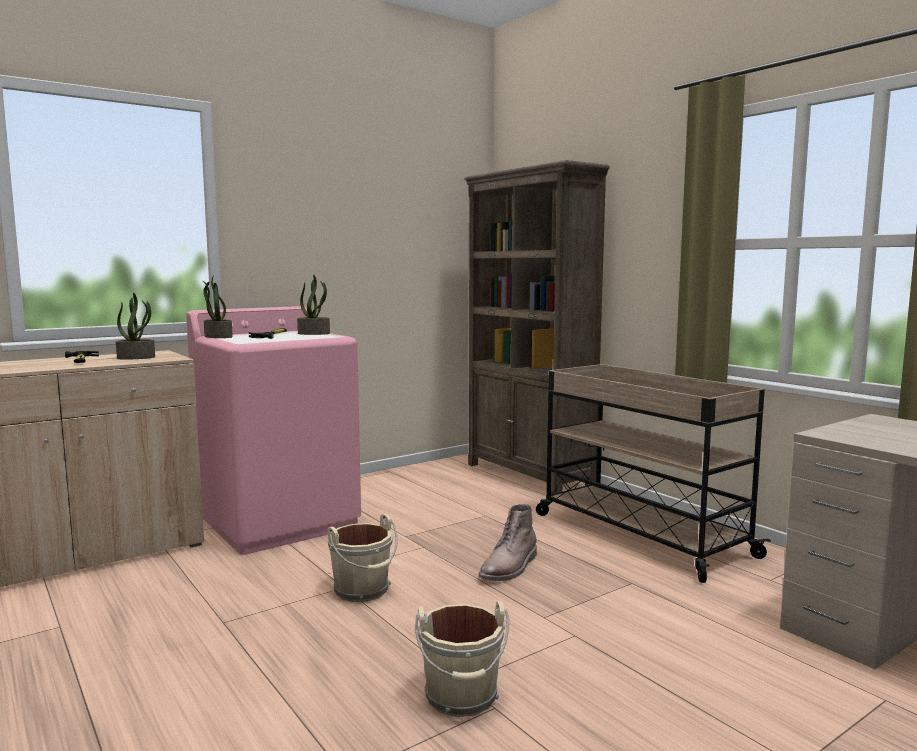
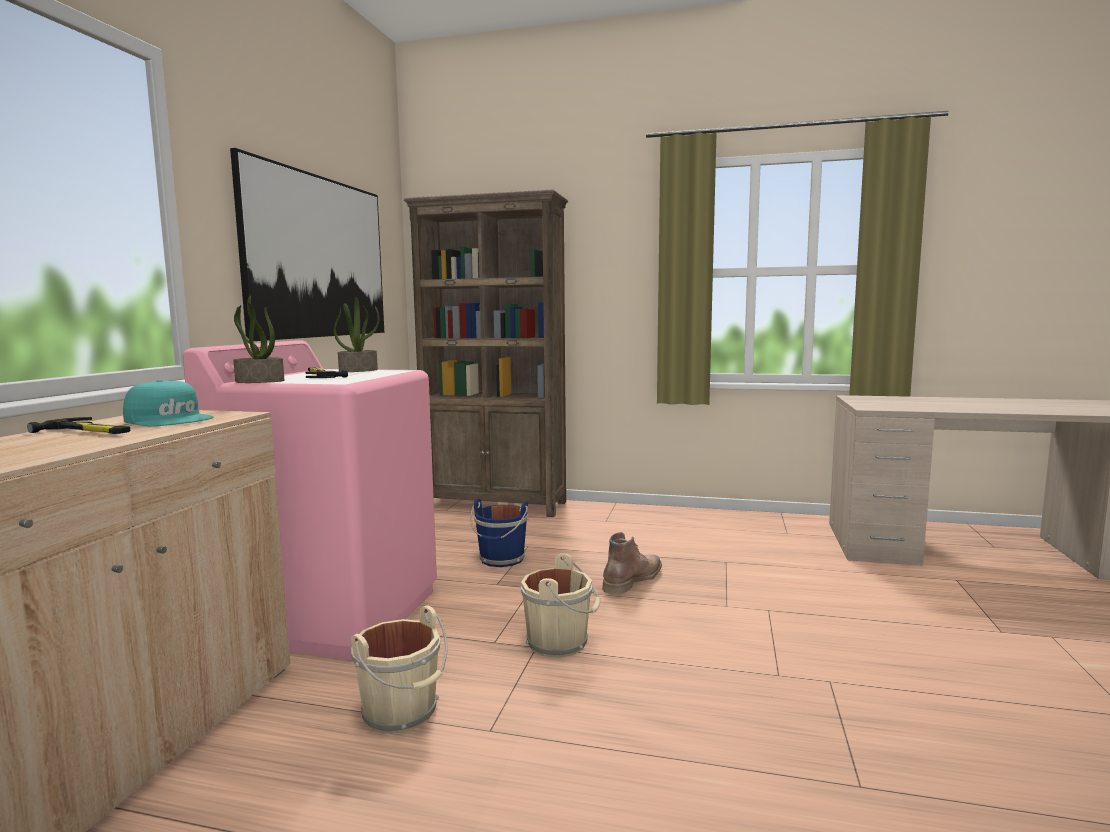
camera: 40 degrees left, 0 degrees up
potted plant [116,293,155,360] -> turquoise cap [123,380,214,426]
beige bucket [415,601,509,717] -> beige bucket moved to [351,605,448,734]
brown boot [479,504,537,581] -> brown boot turned 135 degrees counterclockwise [602,532,662,595]
beige cart [536,364,771,583] -> none
none -> picture [230,148,384,341]
none -> blue bucket [470,499,529,567]

